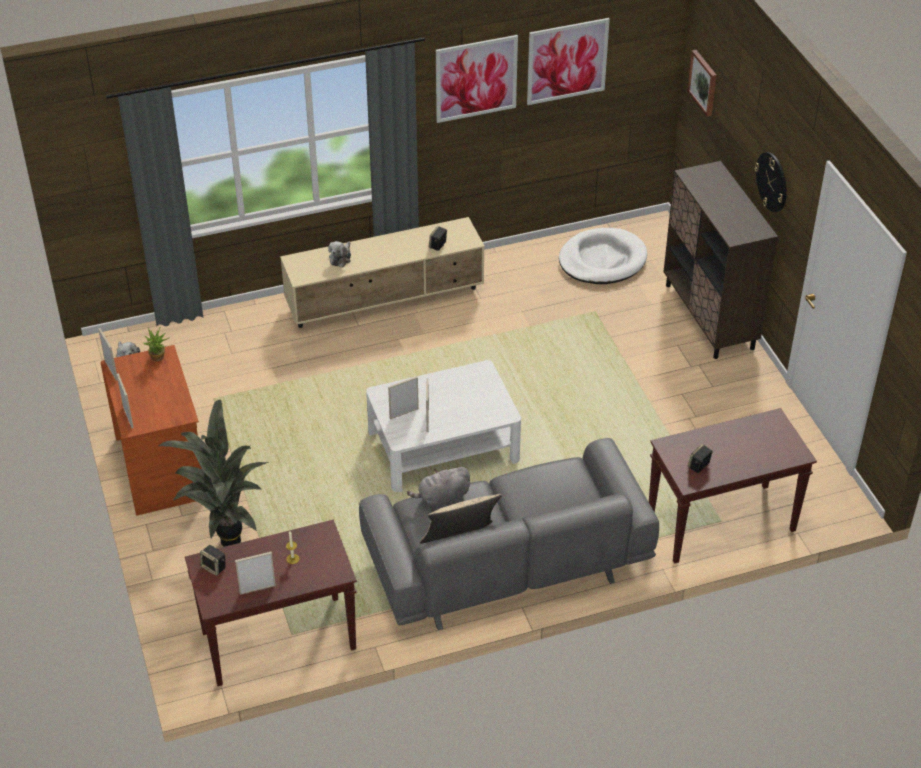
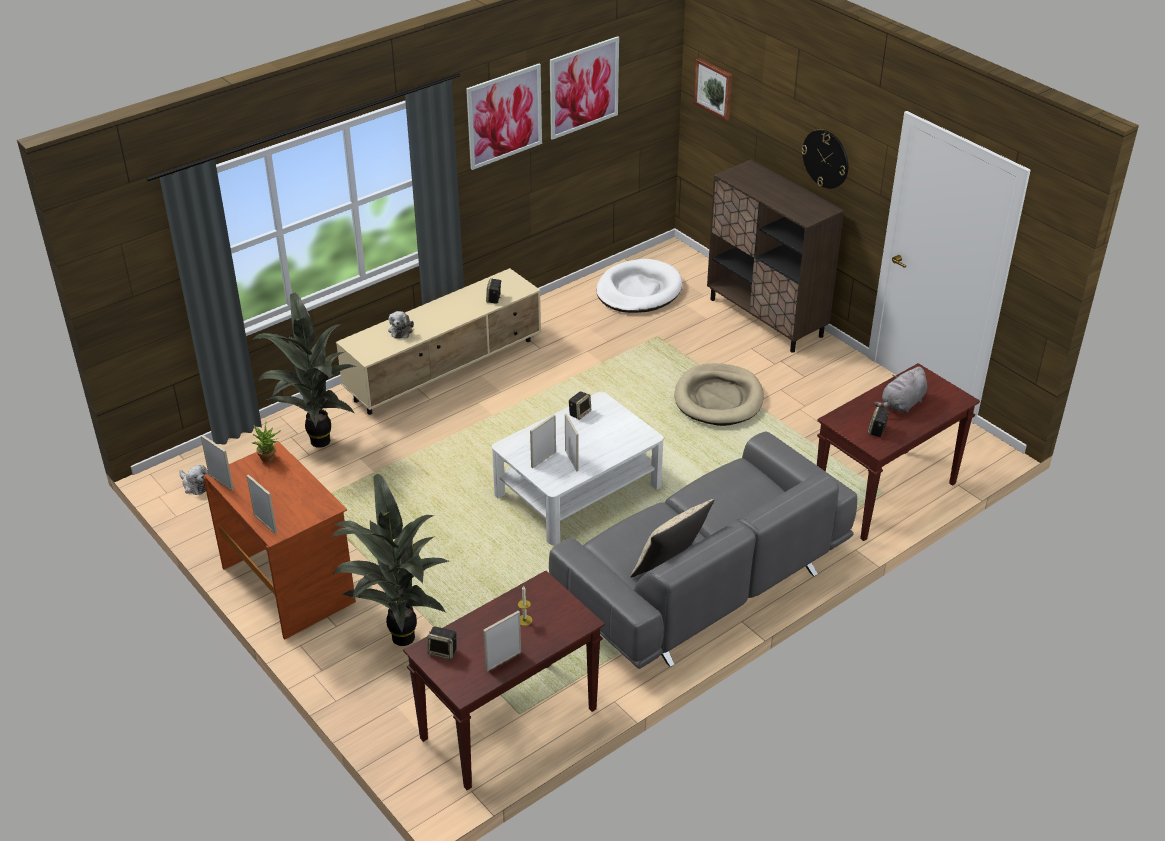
camera: 20 degrees left, 5 degrees down
grey plush toy [407,467,470,508] -> grey plush toy moved to [874,367,927,414]
none -> potted plant [252,293,355,448]
none -> speaker [569,391,591,420]
none -> beige dog bed [674,363,764,426]

